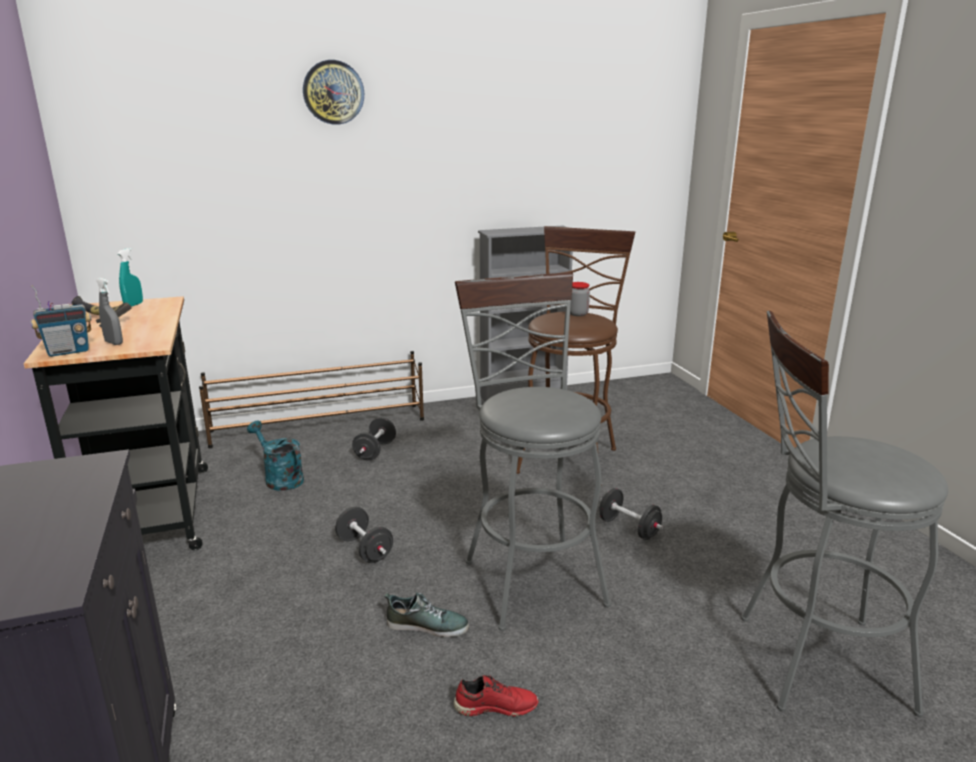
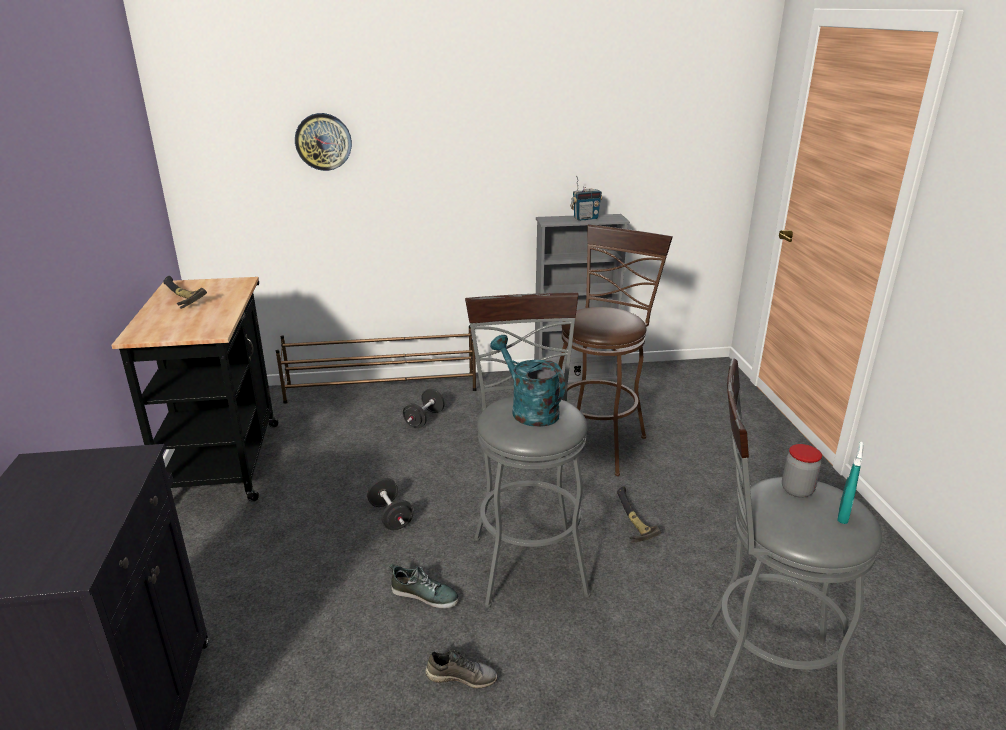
camera: 10 degrees right, 5 degrees up
radio [31,285,92,357] -> radio moved to [570,176,602,221]
grey spray bottle [96,278,123,345] -> none
turquoise spray bottle [117,248,143,307] -> turquoise spray bottle moved to [837,442,864,524]
turquoise watering can [247,421,304,491] -> turquoise watering can moved to [490,335,565,427]
wall clock [303,60,364,125] -> wall clock moved to [295,113,352,171]
red shoe [453,675,539,717] -> grey shoe [425,650,498,688]
jar [570,282,590,316] -> jar moved to [782,444,822,498]
black dumbbell [599,488,664,540] -> hammer [617,486,661,543]

